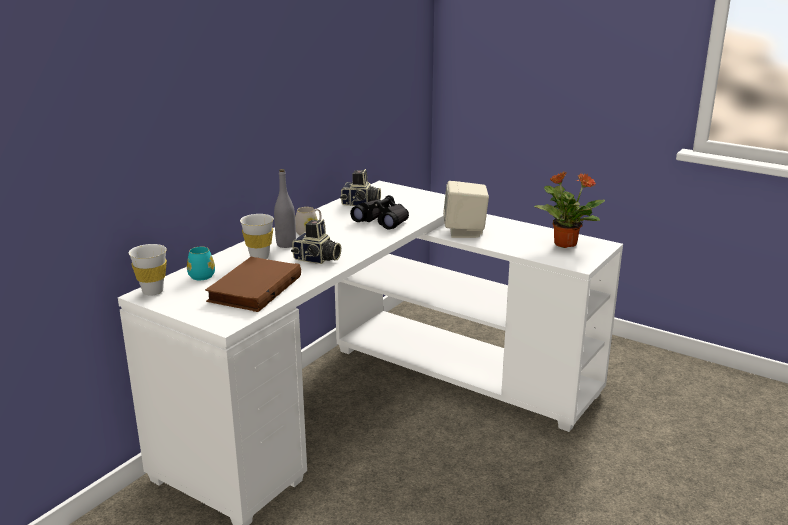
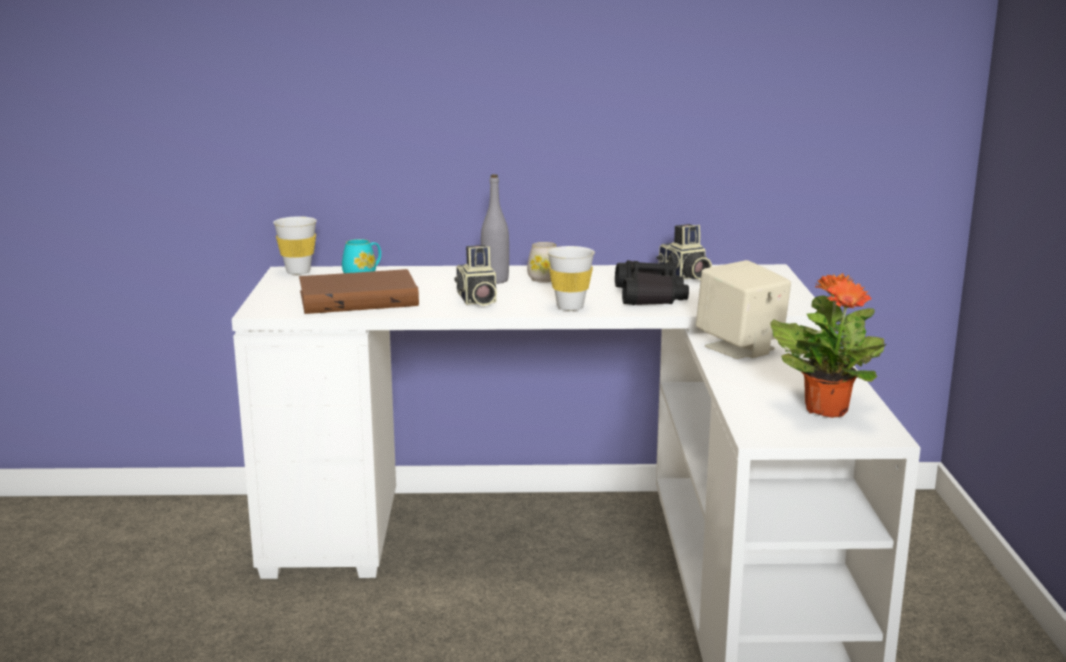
camera: 55 degrees right, 5 degrees down
white cup [240,214,274,259] -> white cup moved to [547,246,595,311]

